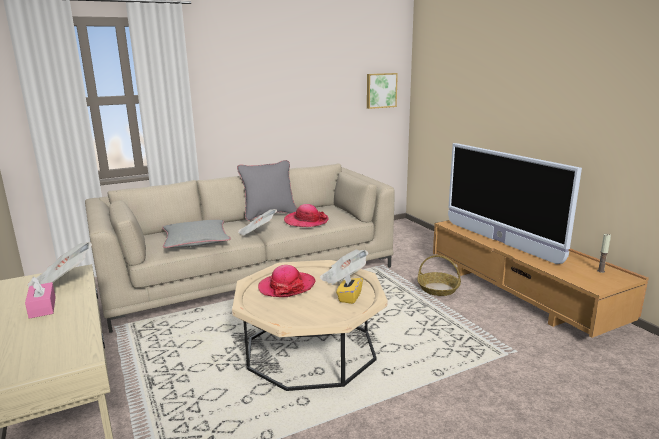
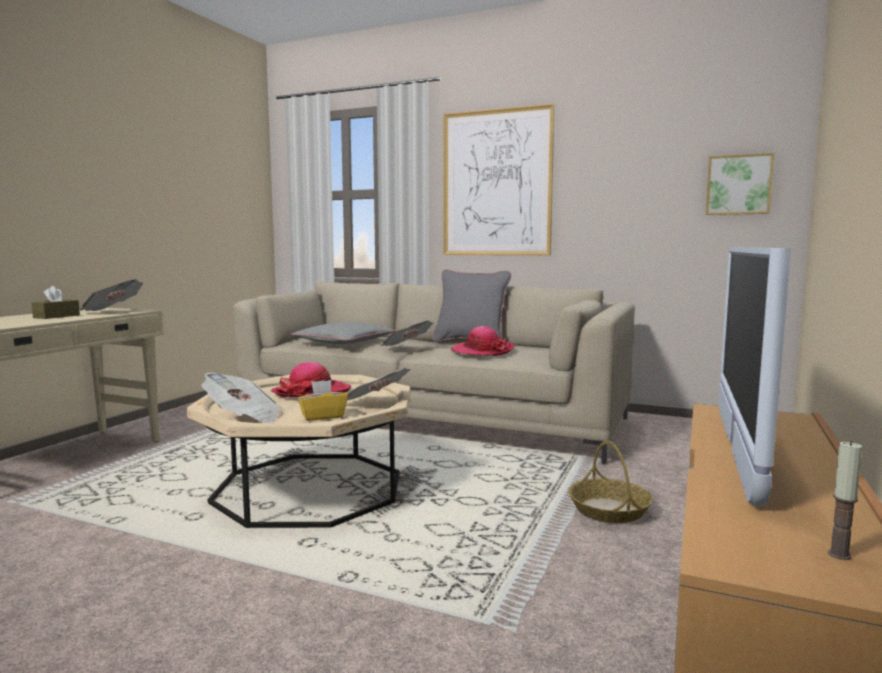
camera: 50 degrees right, 10 degrees down
pink tissue box [25,277,56,319] -> brown tissue box [32,286,80,319]
none -> newspaper [201,373,282,424]
none -> picture [443,103,555,255]

